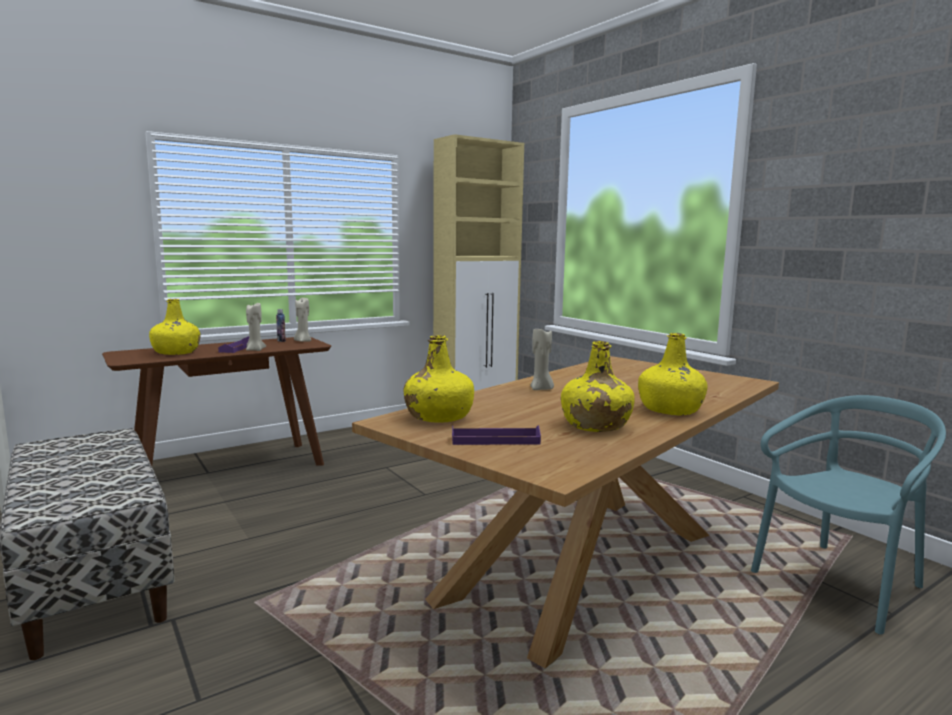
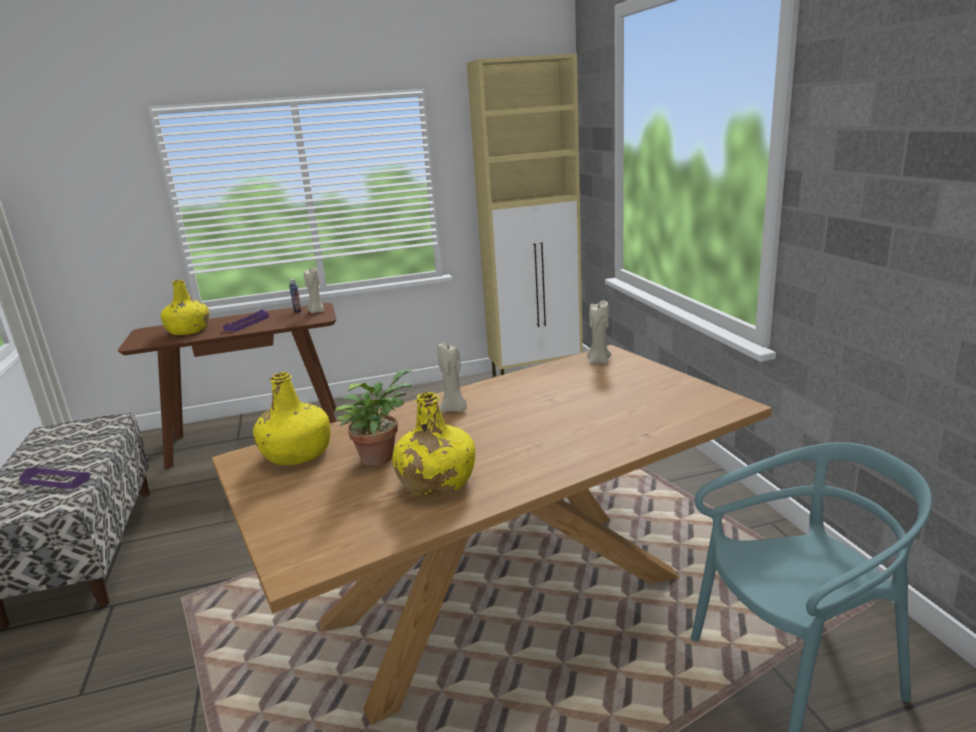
camera: 20 degrees right, 10 degrees up
beige candle [246,303,266,351] -> beige candle moved to [587,300,611,364]
purple tray [452,425,541,445] -> purple tray moved to [19,467,90,489]
yellow bottle [638,333,708,415] -> none
none -> potted plant [335,369,412,466]

